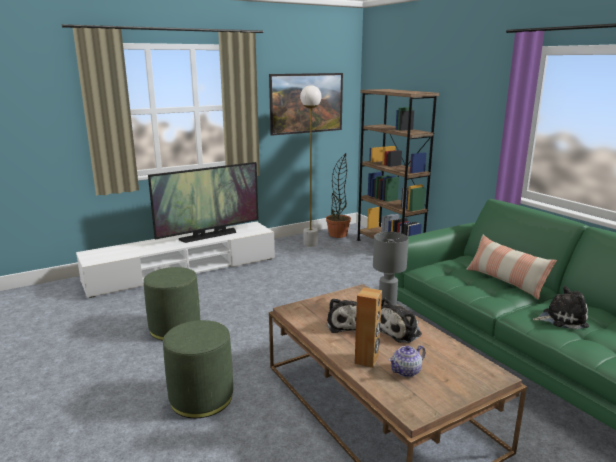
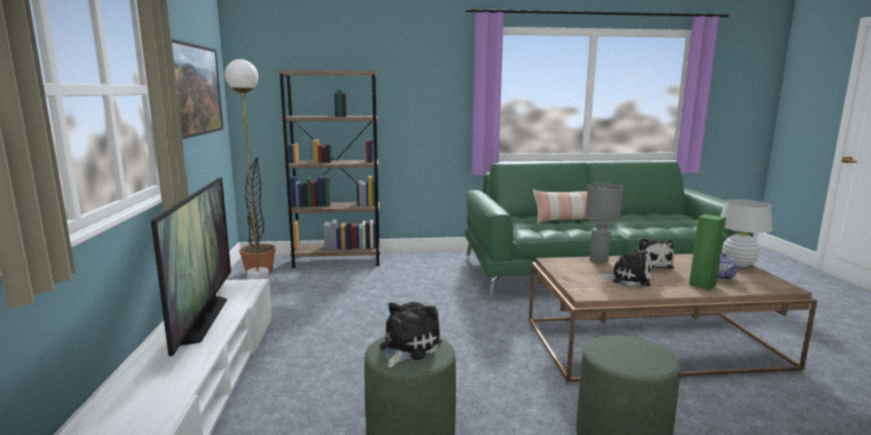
camera: 65 degrees left, 5 degrees down
brown speaker [355,287,382,368] -> green speaker [689,214,726,290]
plush toy [533,286,589,329] -> plush toy moved to [380,302,442,368]
none -> white table lamp [720,199,773,267]

